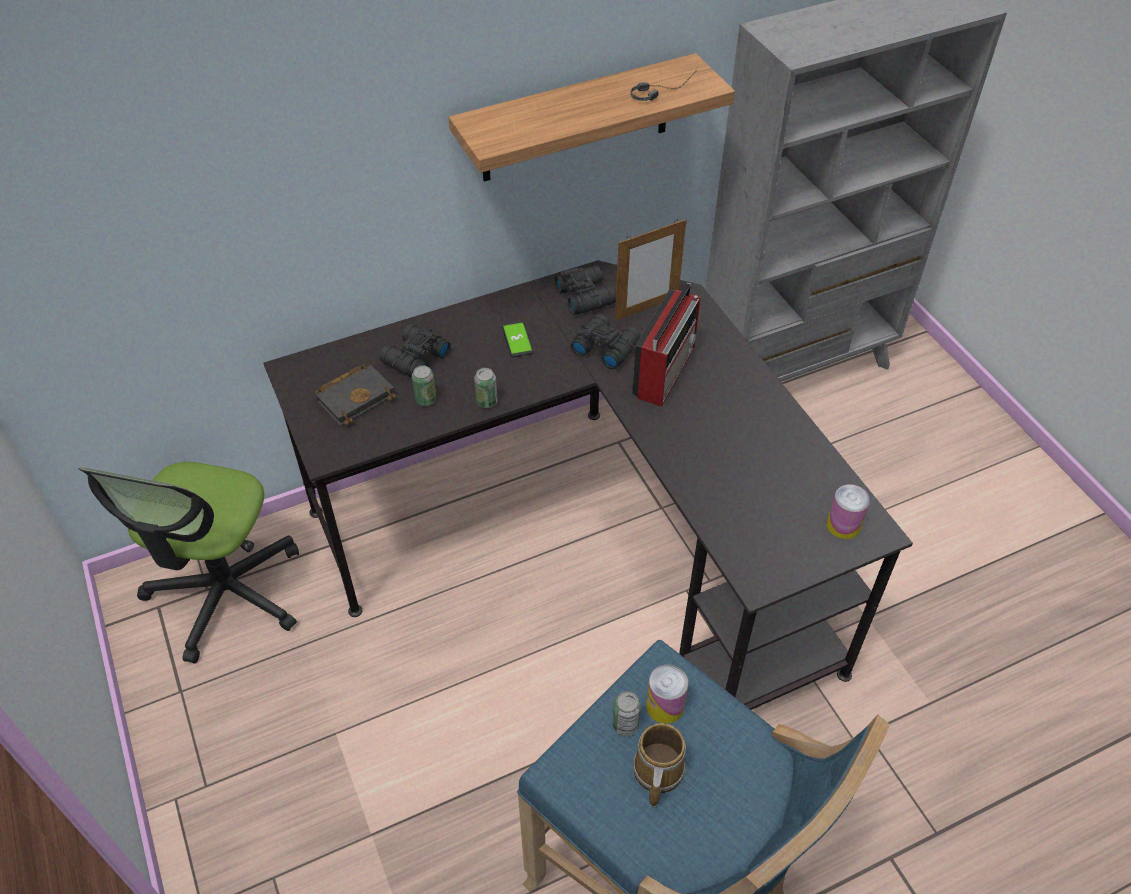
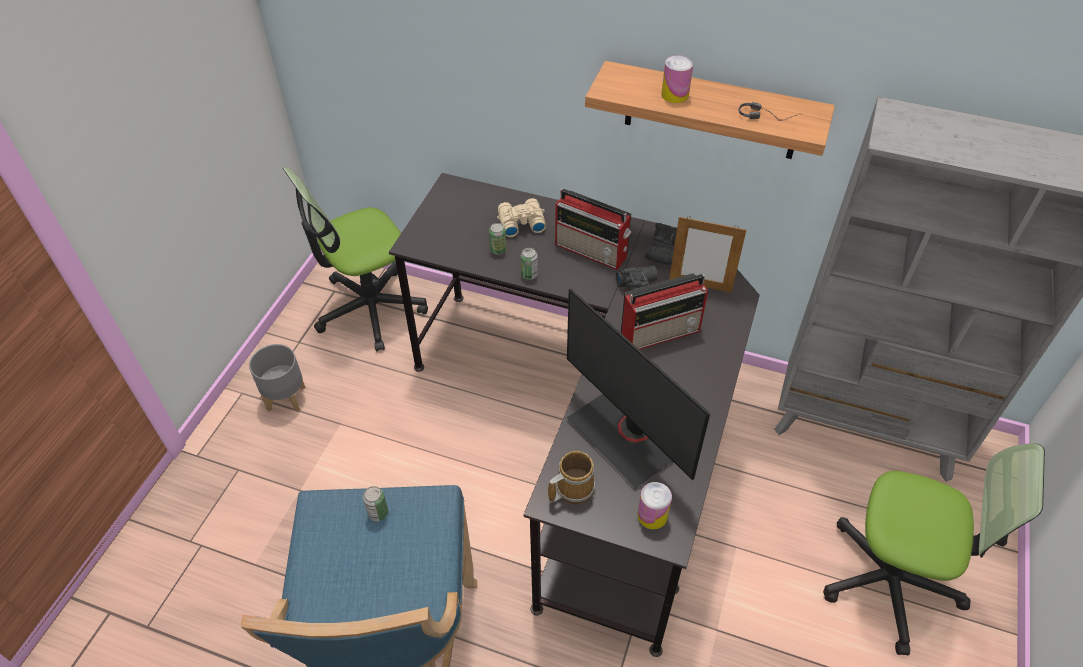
camera: 45 degrees right, 0 degrees up
black book [315,364,396,426] -> none
black binoculars [380,324,450,377] -> beige binoculars [497,198,546,237]
phone [502,321,534,358] -> radio [555,189,631,270]
mug [633,723,686,807] -> mug moved to [548,451,595,504]
can [646,664,688,724] -> can moved to [661,55,693,103]
none -> grey planter [249,344,305,412]
none -> monitor [567,288,710,488]
none -> office chair [823,443,1045,655]

